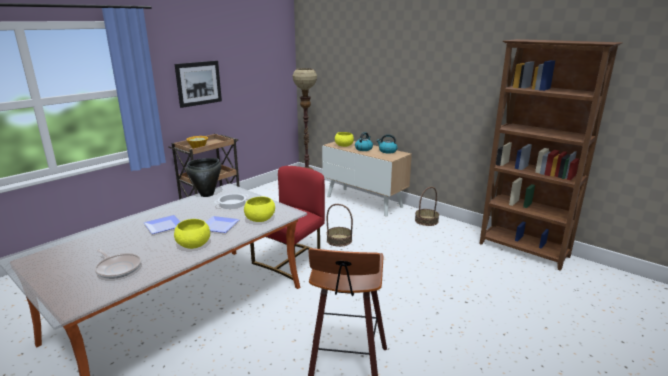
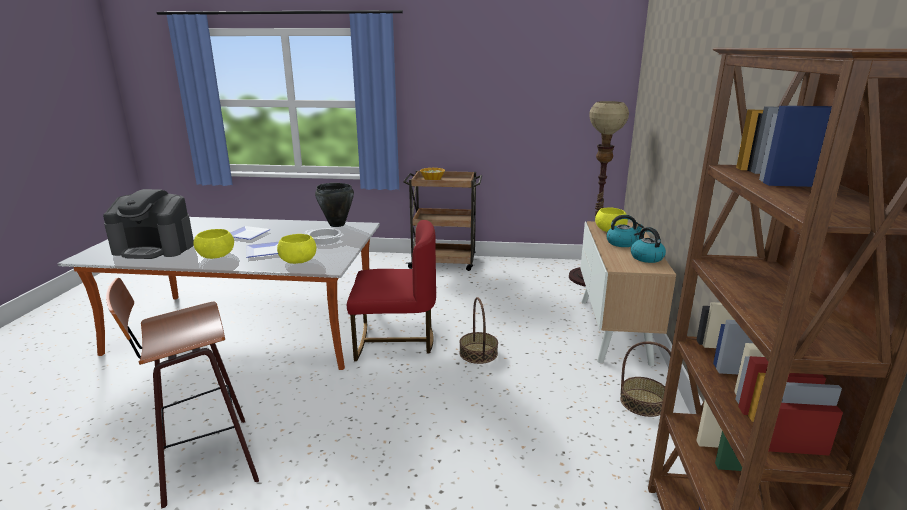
camera: 55 degrees right, 0 degrees up
frying pan [95,249,141,279] -> coffee machine [103,189,194,259]
picture [175,61,222,108] -> none

